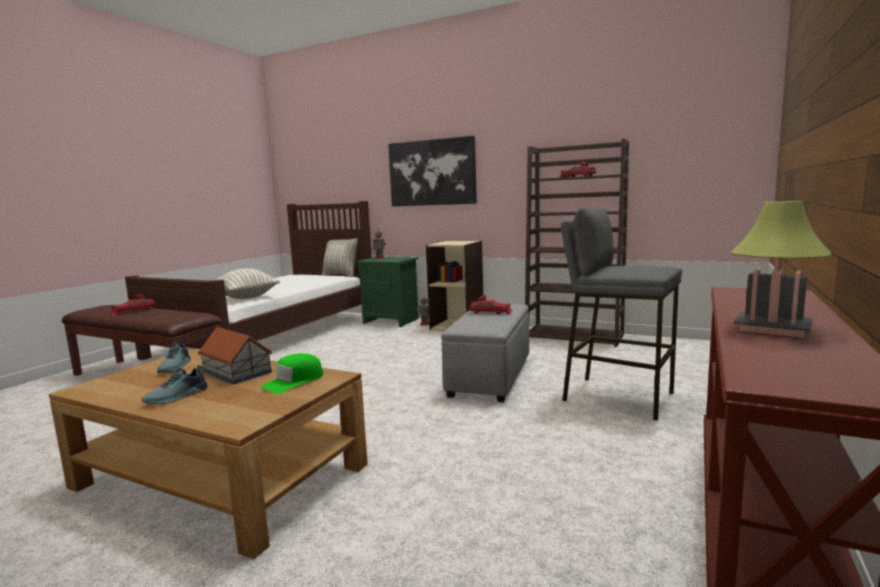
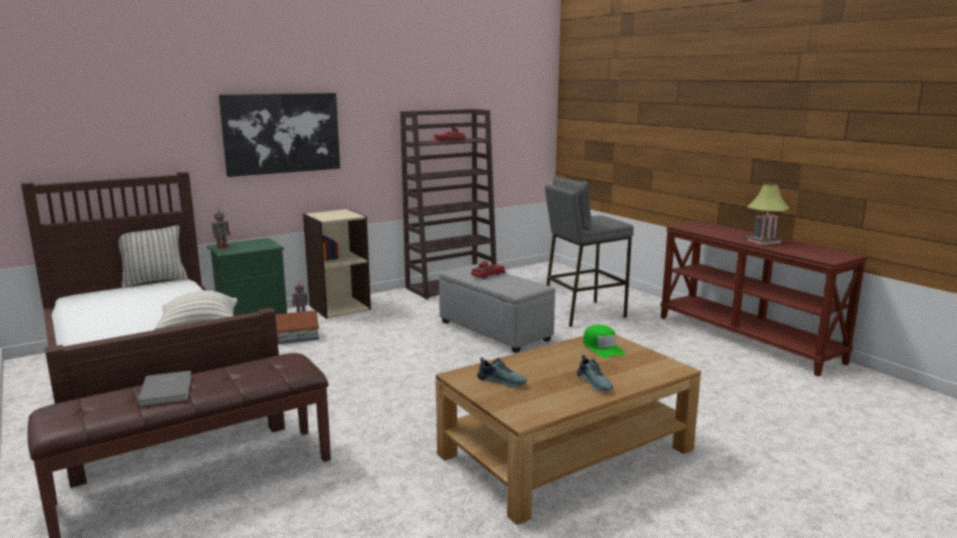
camera: 60 degrees left, 5 degrees up
red toy car [109,294,156,315] -> grey book [137,371,192,407]
toy house [198,327,272,384] -> toy house moved to [275,310,320,344]

